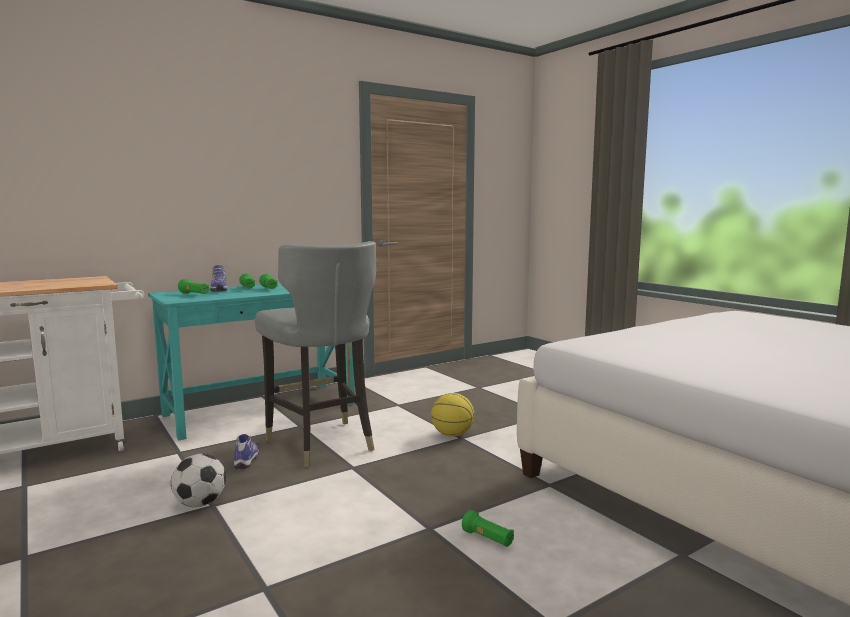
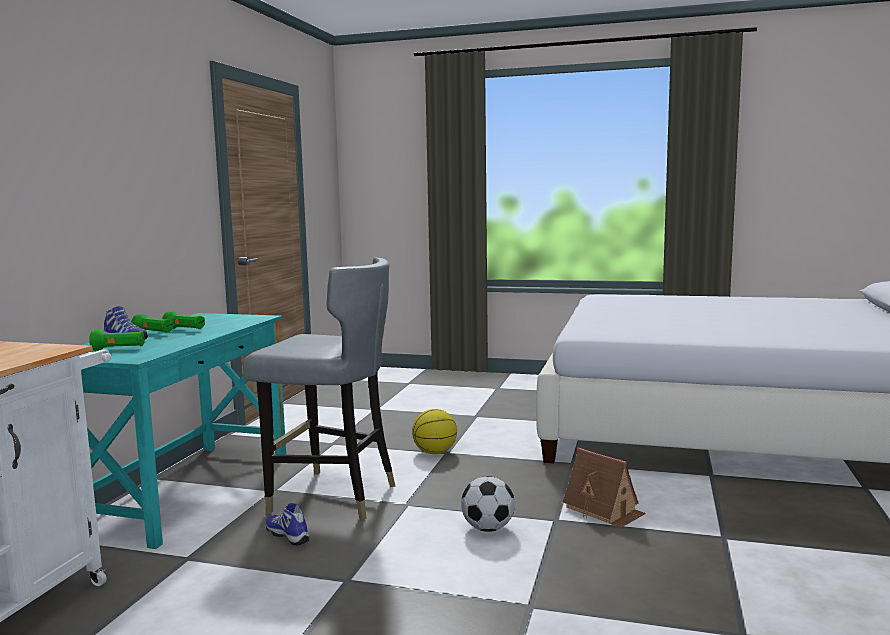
camera: 40 degrees left, 0 degrees up
football [171,453,226,507] -> football moved to [461,476,515,532]
green flashlight [462,510,514,547] -> toy house [563,447,646,528]

